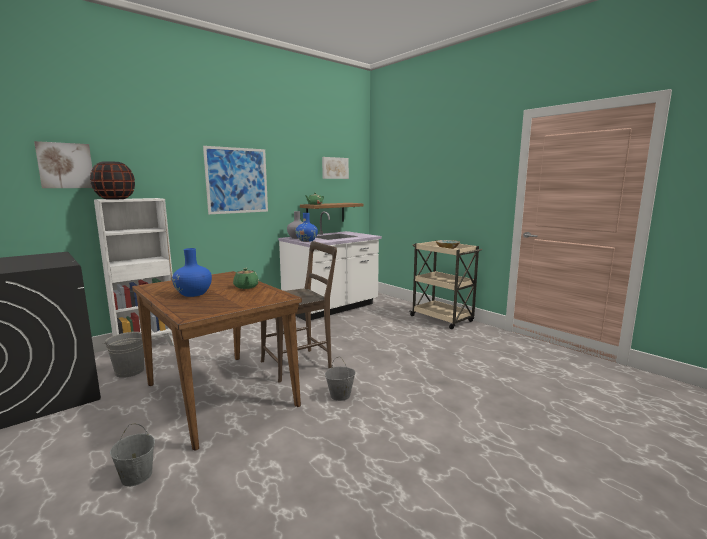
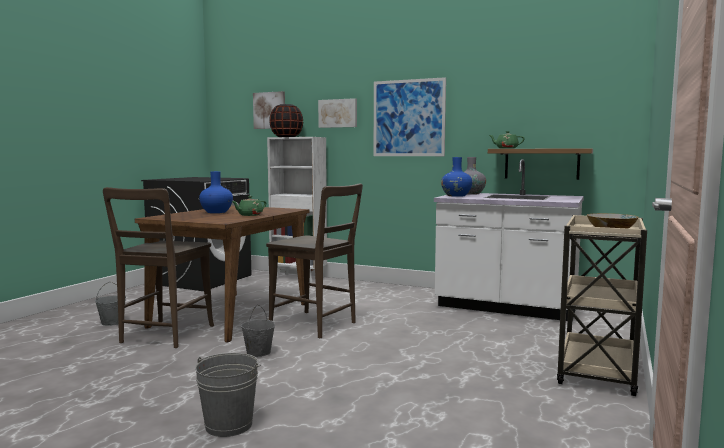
camera: 65 degrees right, 5 degrees down
grey bucket [103,332,144,378] -> grey bucket moved to [195,353,261,437]
picture [322,157,349,179] -> picture moved to [318,98,357,128]
none -> brown chair [103,187,214,348]

